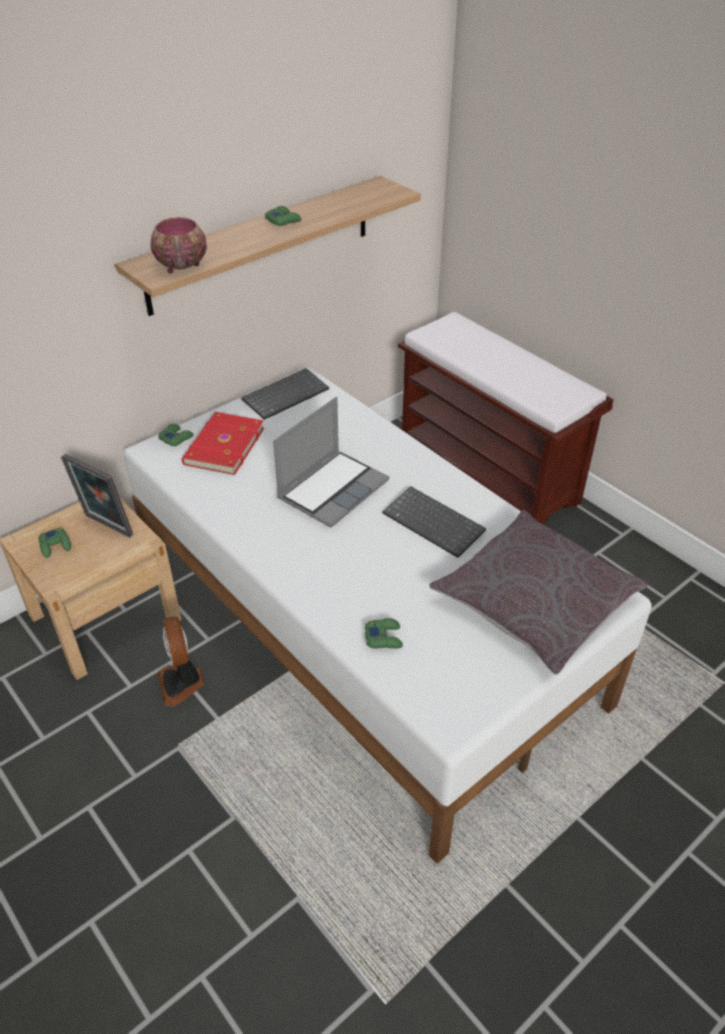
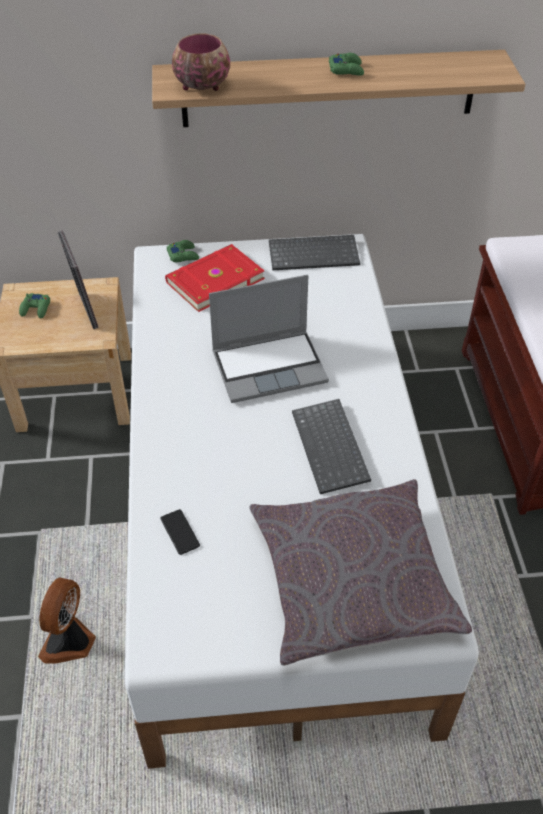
camera: 35 degrees right, 5 degrees up
fan [158,617,204,707] -> fan moved to [38,577,96,663]
green game controller [365,618,403,648] -> phone [160,509,200,555]

